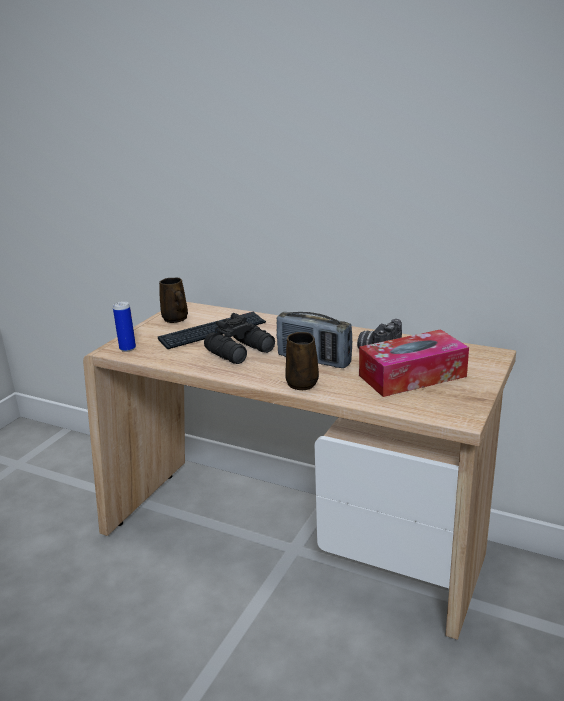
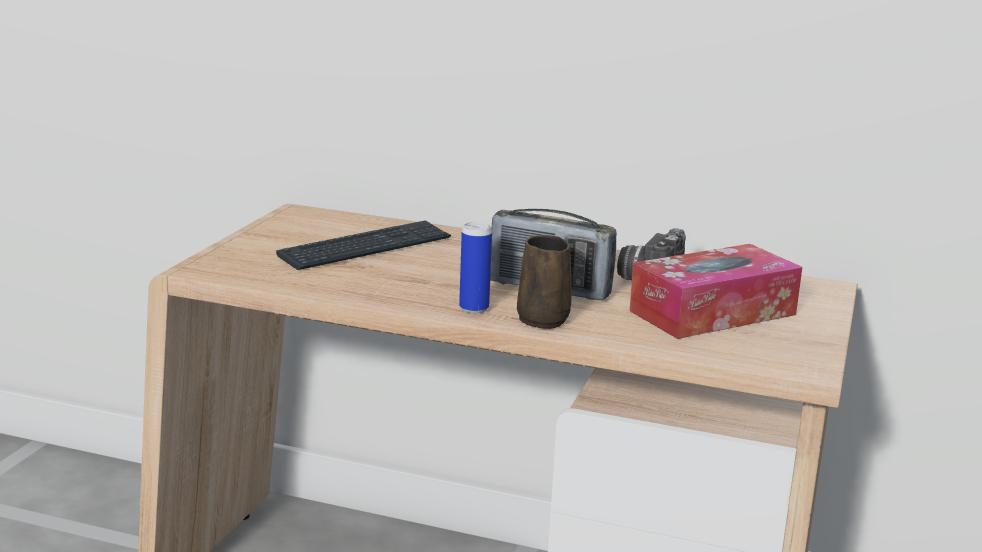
camera: 10 degrees left, 5 degrees down
can [113,301,136,352] -> can moved to [459,222,492,313]
brown mug [159,278,188,323] -> none
black binoculars [204,313,275,364] -> none

